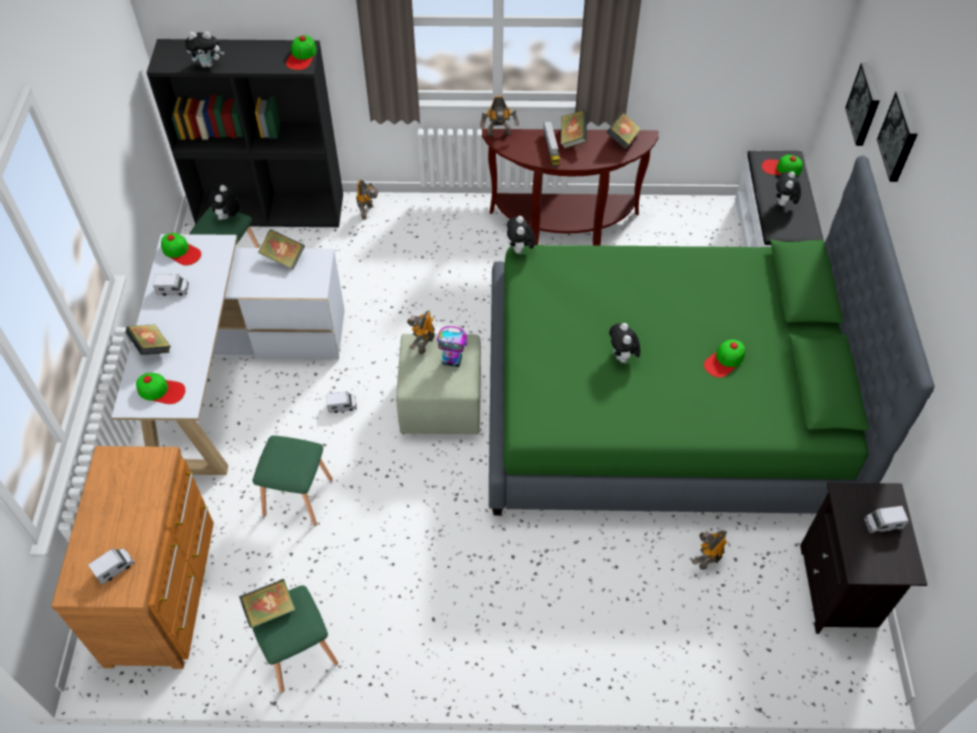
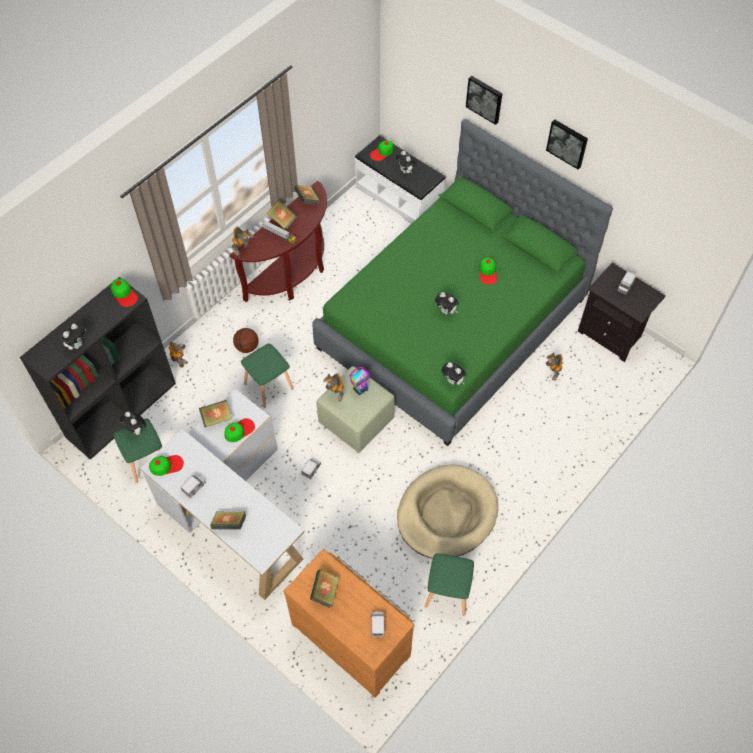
camera: 50 degrees left, 5 degrees up
cap [136,373,186,404] -> cap moved to [224,418,255,442]
book [239,579,295,628] -> book moved to [310,569,339,608]
green stool [253,435,333,526] -> green stool moved to [241,344,294,408]
plush toy [507,216,535,255] -> plush toy moved to [441,362,467,385]
picture [845,63,880,146] -> picture moved to [546,119,588,169]
none -> basketball [233,328,259,353]
none -> beige dog bed [397,464,498,558]

